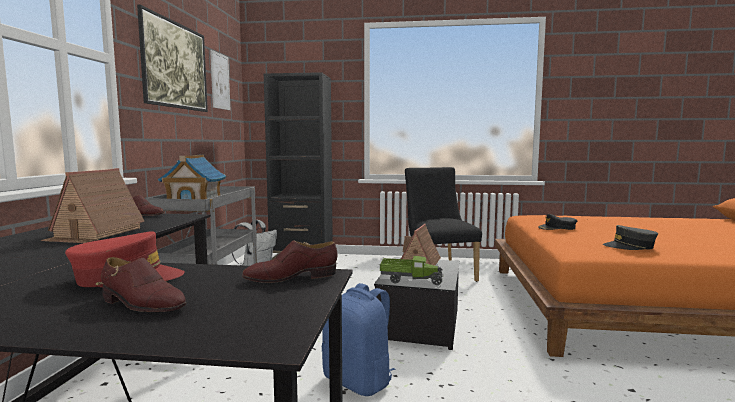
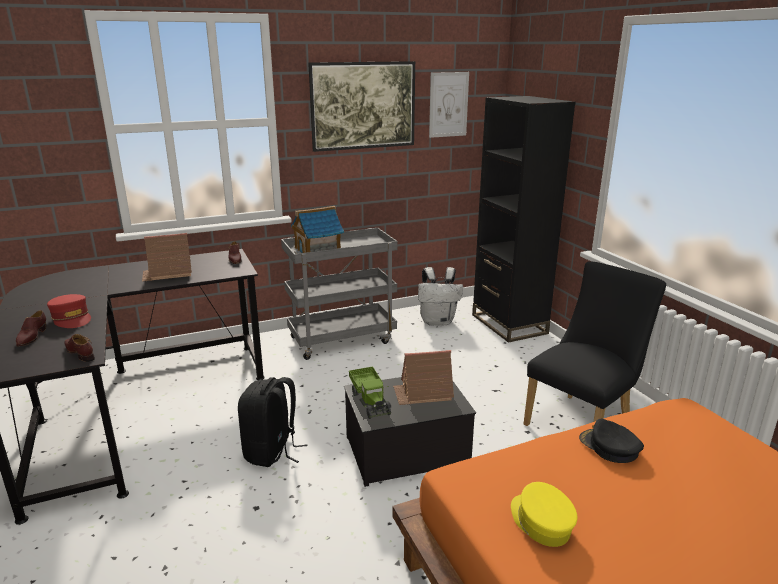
camera: 60 degrees right, 15 degrees up
blue backpack [322,283,395,396] -> black backpack [238,377,308,467]
grey cap [603,225,658,250] -> yellow cap [511,482,577,547]

